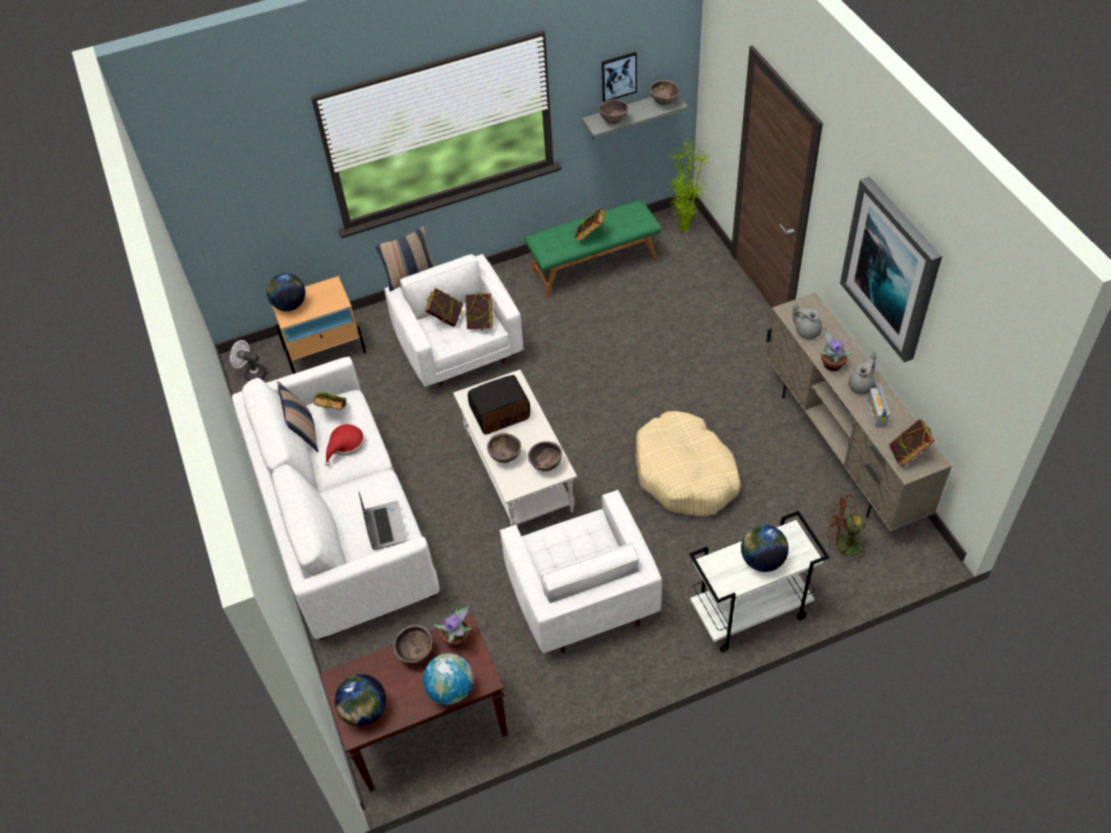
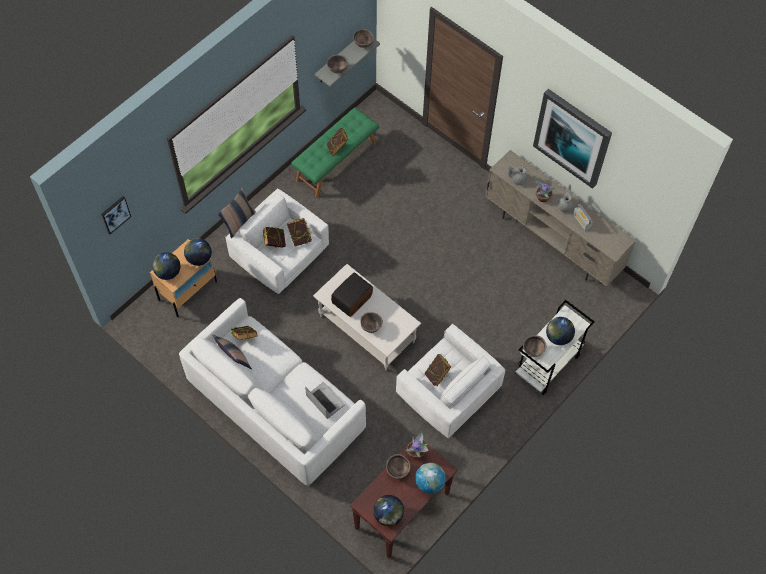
camera: 30 degrees left, 10 degrees up
white fan [230,340,267,381] -> none
red hat [325,424,365,466] -> none
brown bowl [528,441,562,471] -> brown bowl moved to [523,335,546,357]
picture [602,52,637,102] -> picture moved to [101,196,131,234]
beige dog bed [636,411,741,516] -> none
potted plant [667,139,712,232] -> none
brown fan [827,494,870,565] -> none
book [889,419,935,466] -> book moved to [424,354,451,386]
none -> globe [184,238,212,266]

